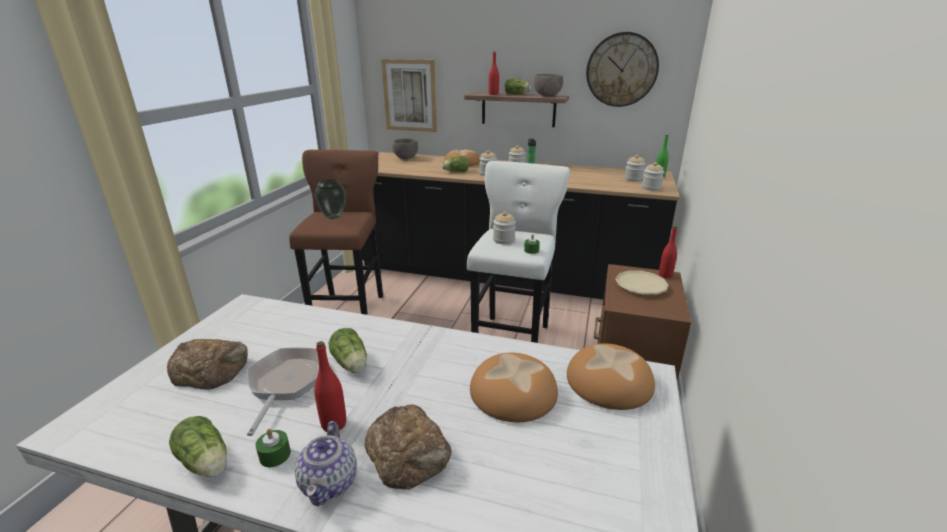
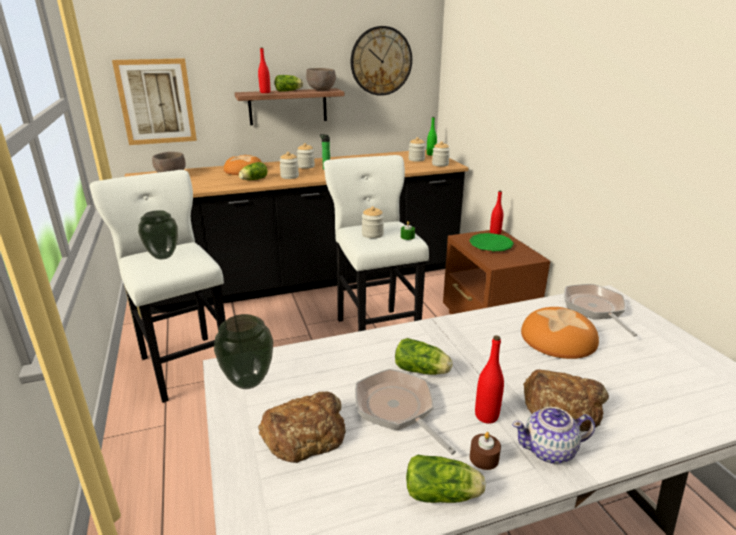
camera: 35 degrees left, 0 degrees up
green candle [256,429,291,467] -> brown candle [470,432,501,470]
brown stool [289,150,383,315] -> white stool [90,170,226,403]
teapot [294,421,357,506] -> teapot turned 120 degrees clockwise [512,407,595,464]
bread [567,343,655,410] -> frying pan [564,284,637,337]
beige plate [615,270,669,295] -> green plate [469,233,514,251]
none -> vase [214,314,273,389]

